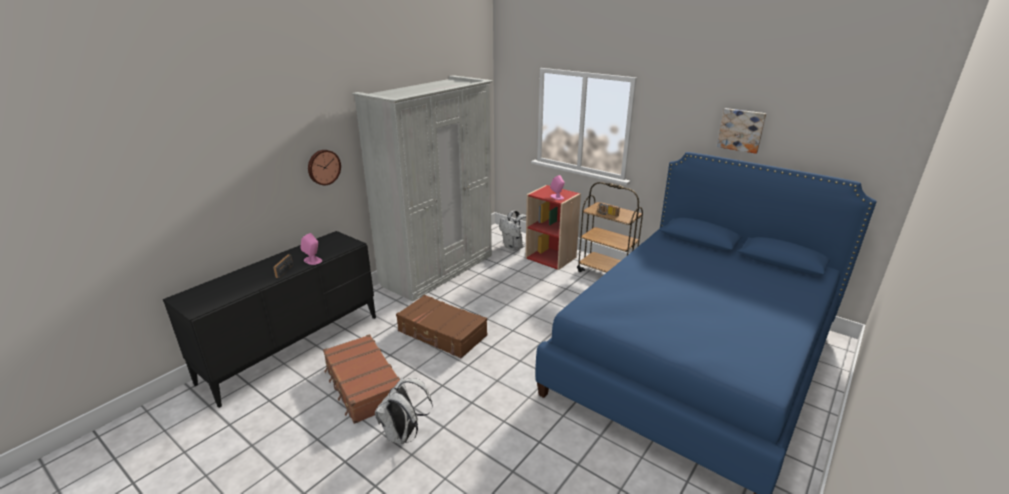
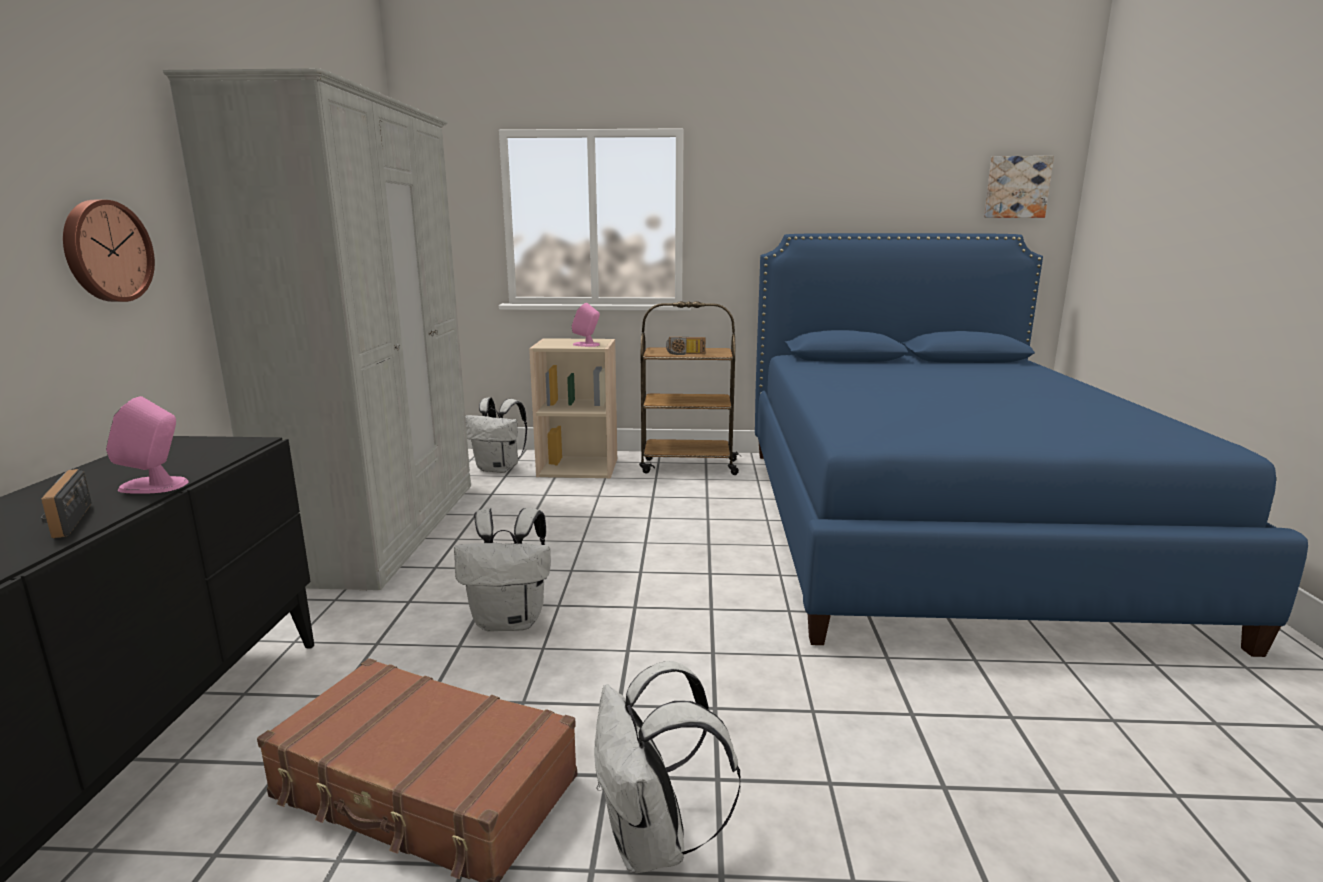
camera: 35 degrees left, 10 degrees down
brown suitcase [396,295,487,358] -> white backpack [454,508,551,632]
red bookcase [525,185,581,270] -> beige bookcase [529,338,617,478]
picture [717,108,766,154] -> picture moved to [984,156,1054,218]

